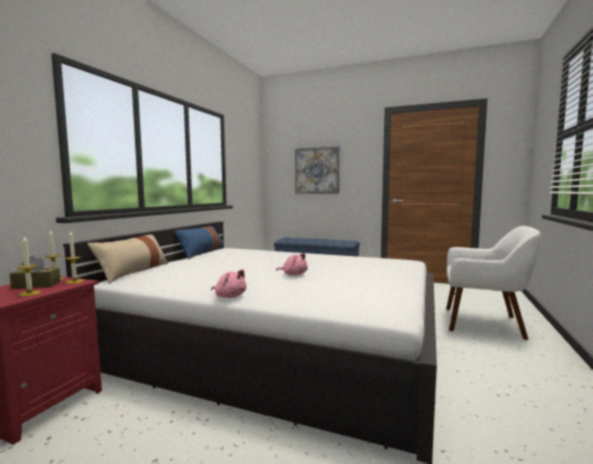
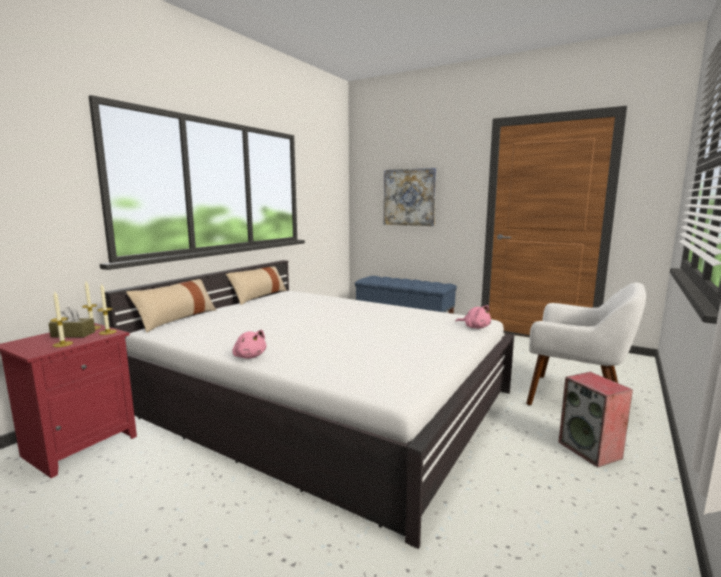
camera: 10 degrees right, 5 degrees up
blue pillow [174,226,224,259] -> beige pillow [226,266,287,305]
pink plush toy [276,253,308,276] -> pink plush toy moved to [455,305,491,329]
none -> speaker [559,372,633,467]

